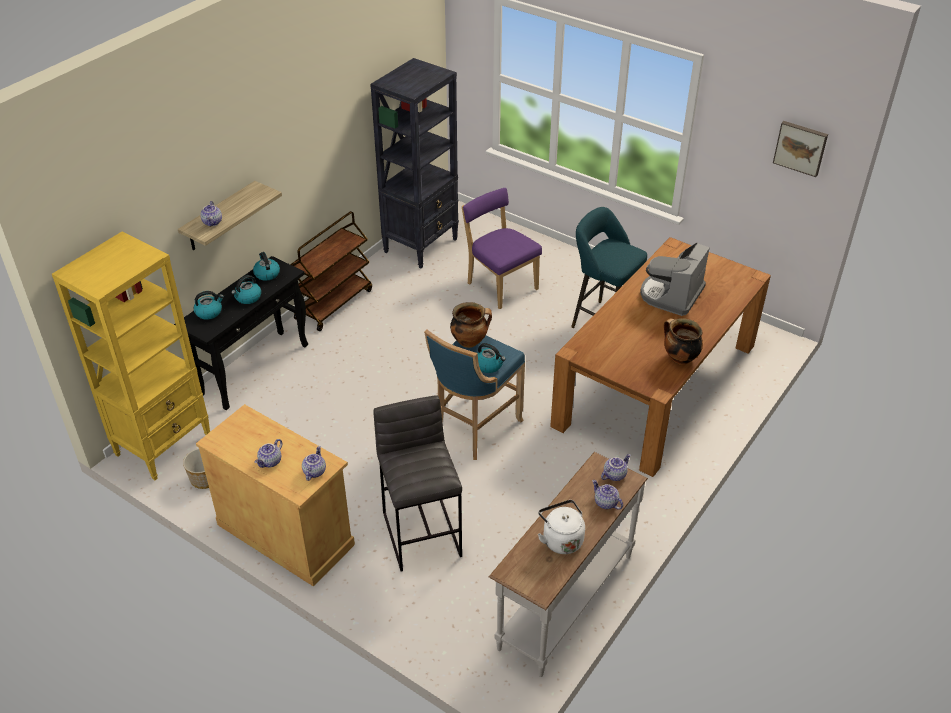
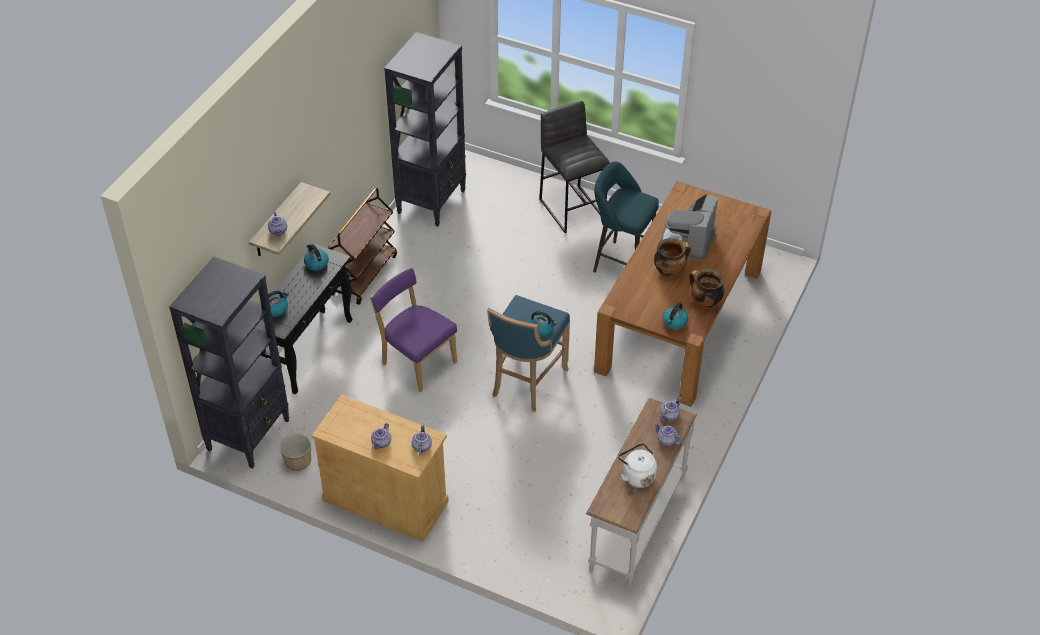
camera: 10 degrees left, 5 degrees up
yellow bookcase [52,231,211,480] -> black bookcase [169,256,290,469]
kettle [231,275,261,304] -> kettle moved to [663,302,688,330]
grey stool [373,395,462,571] -> grey stool moved to [539,101,610,233]
cooking pot [450,302,492,348] -> cooking pot moved to [654,238,691,278]
purple chair [462,188,542,309] -> purple chair moved to [370,268,457,392]
picture [773,121,828,177] -> none

